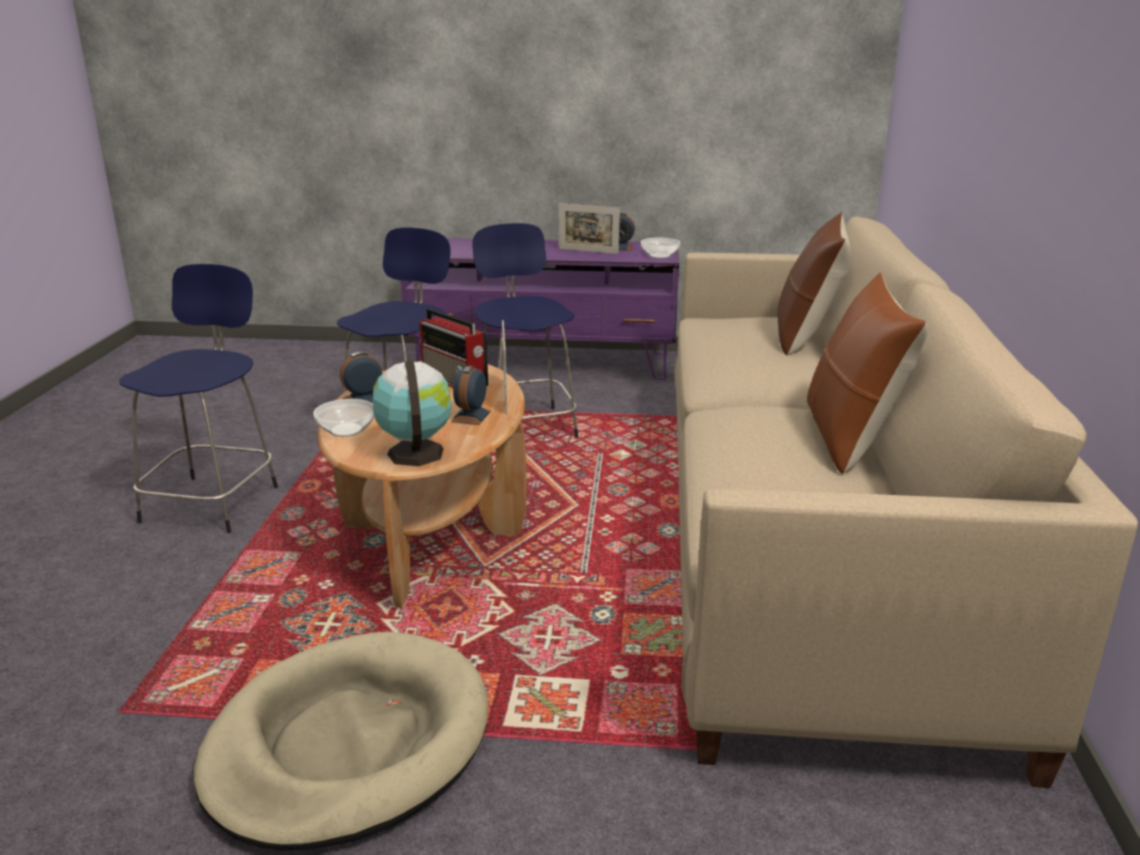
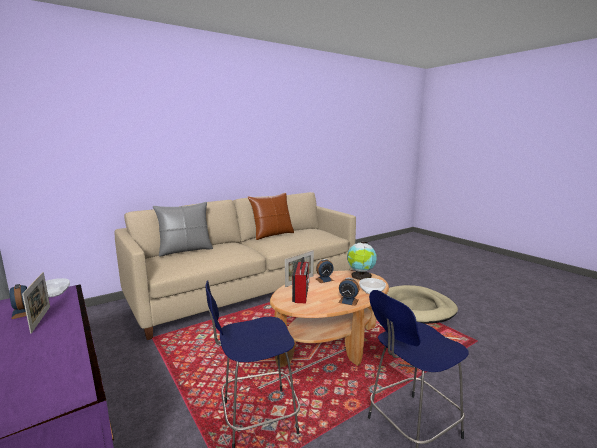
camera: 130 degrees left, 10 degrees down
blue stool [473,223,578,438] -> none
brown pillow [778,212,851,355] -> grey pillow [153,202,213,257]

